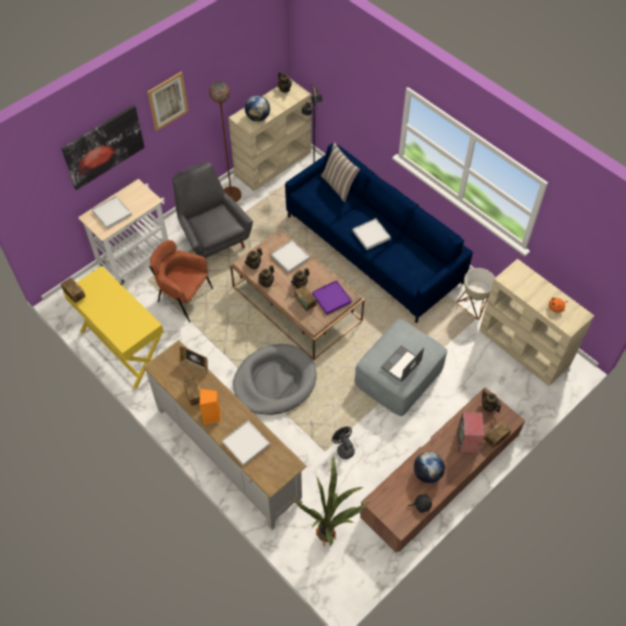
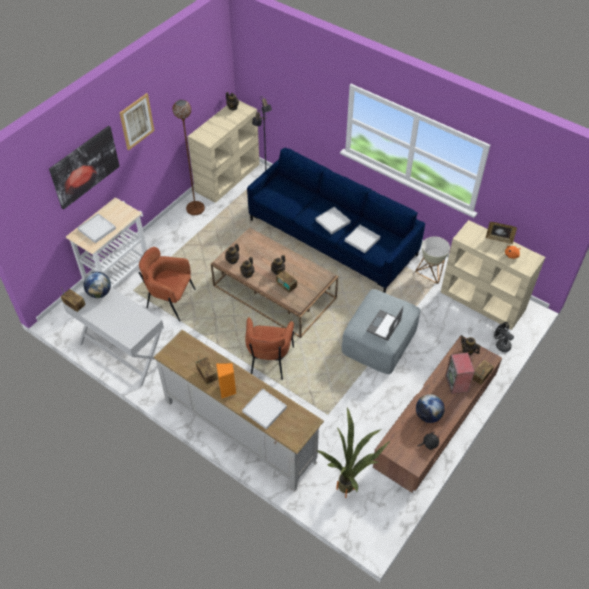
camera: 10 degrees left, 5 degrees down
yellow console table [63,266,164,390] -> white console table [63,286,164,387]
grey armchair [172,162,253,259] -> none
picture frame [180,346,208,375] -> picture frame moved to [486,222,517,244]
grey dog bed [233,344,317,415] -> brown armchair [245,317,294,380]
globe [245,96,270,122] -> globe moved to [84,272,111,298]
white tray [271,240,310,273] -> white tray moved to [345,225,380,253]
purple tray [313,280,352,315] -> none
pillow [321,142,360,203] -> none
black fan [332,426,355,459] -> black fan moved to [494,322,514,352]

